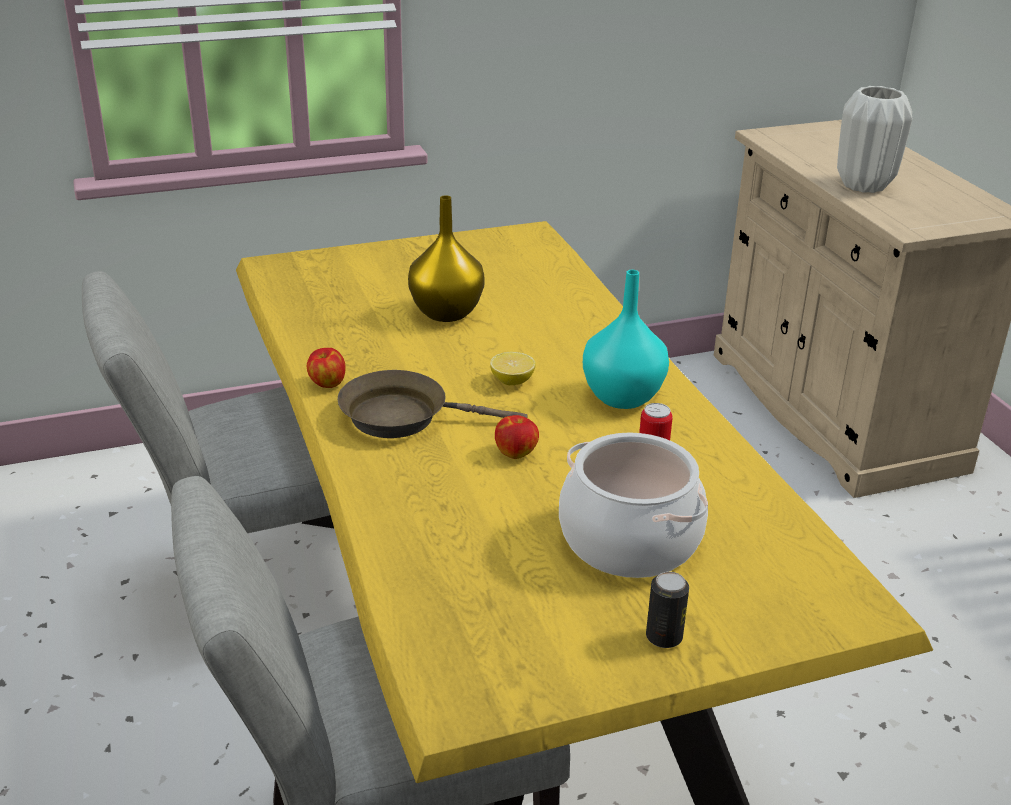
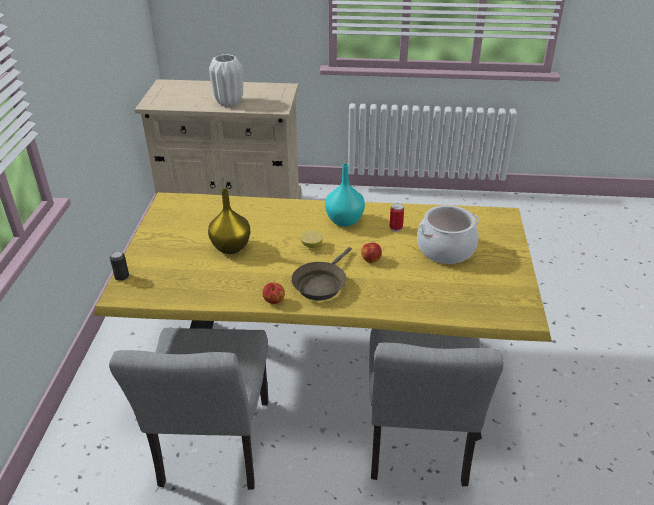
camera: 65 degrees left, 5 degrees up
can [646,571,689,648] -> can moved to [110,251,129,281]

